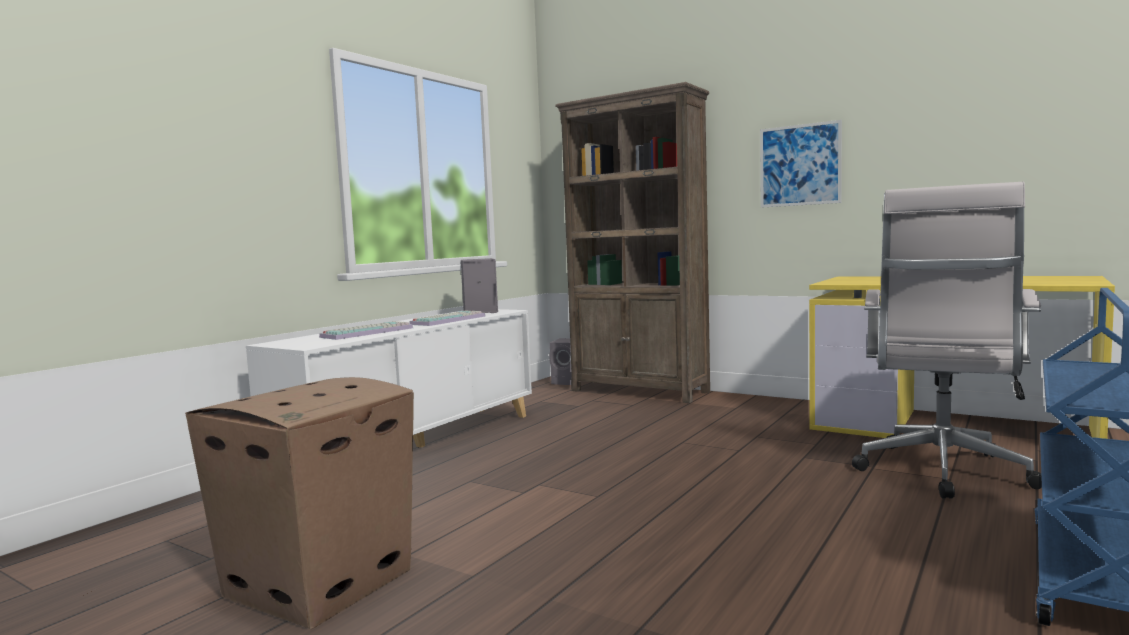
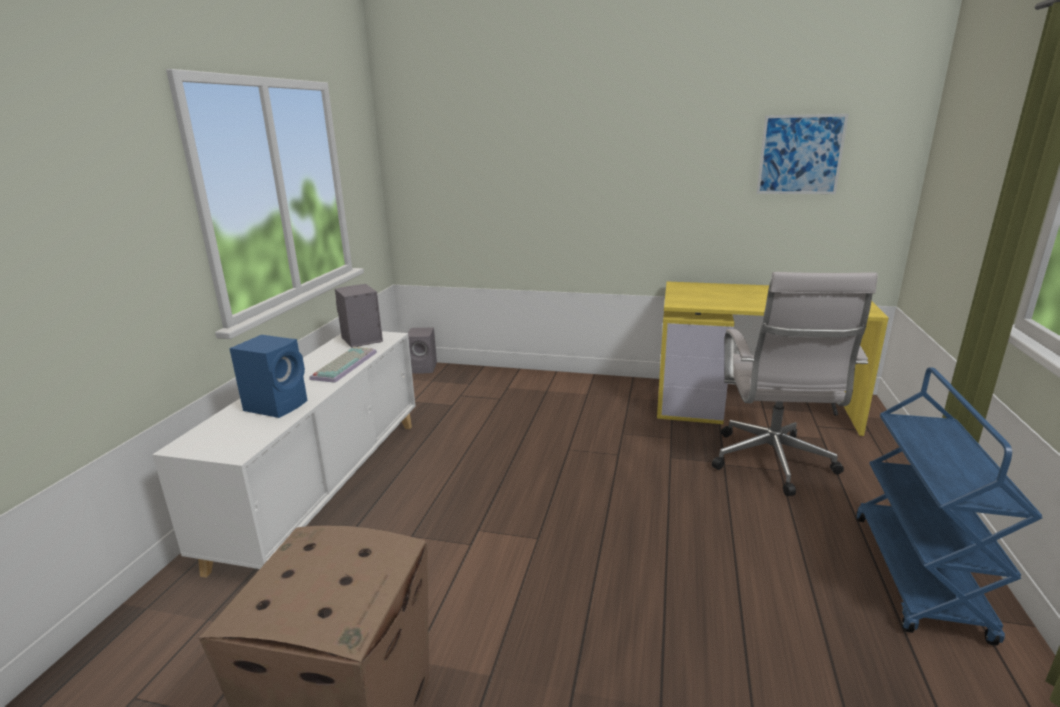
camera: 20 degrees left, 15 degrees up
keyboard [319,321,413,340] -> blue speaker [229,335,307,418]
brown bookcase [555,82,710,403] -> none
picture [760,120,842,208] -> picture moved to [756,114,849,194]

